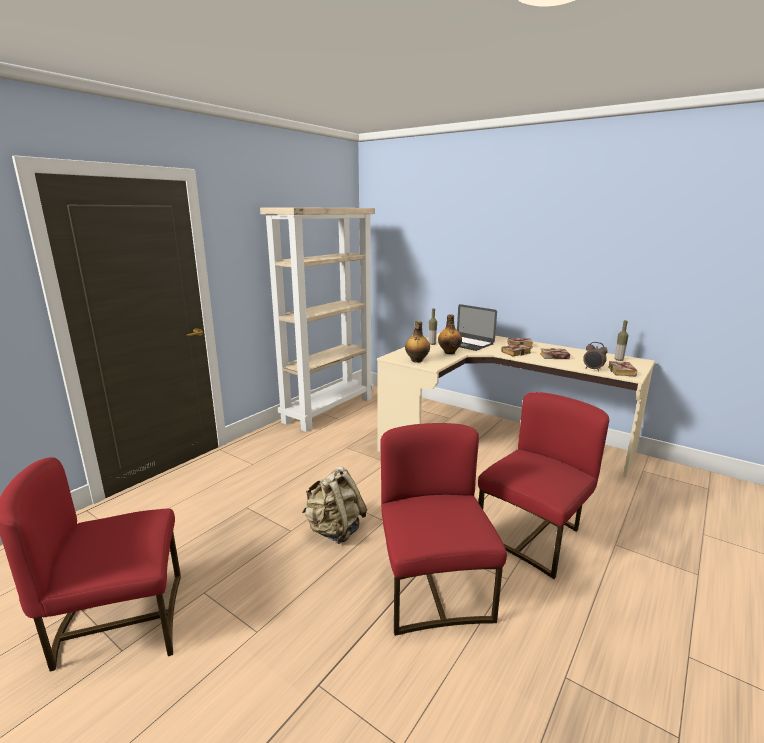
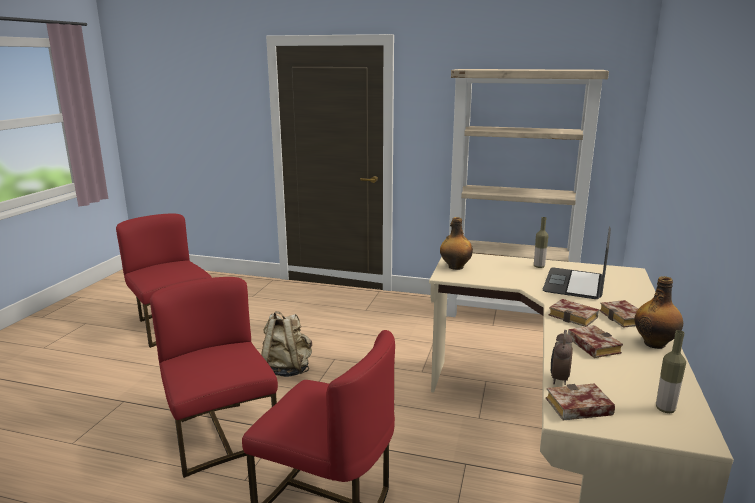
camera: 70 degrees right, 0 degrees up
red chair [381,423,507,636] -> red chair turned 90 degrees counterclockwise [150,277,278,478]
bottle [438,315,462,354] -> bottle moved to [634,276,683,349]

